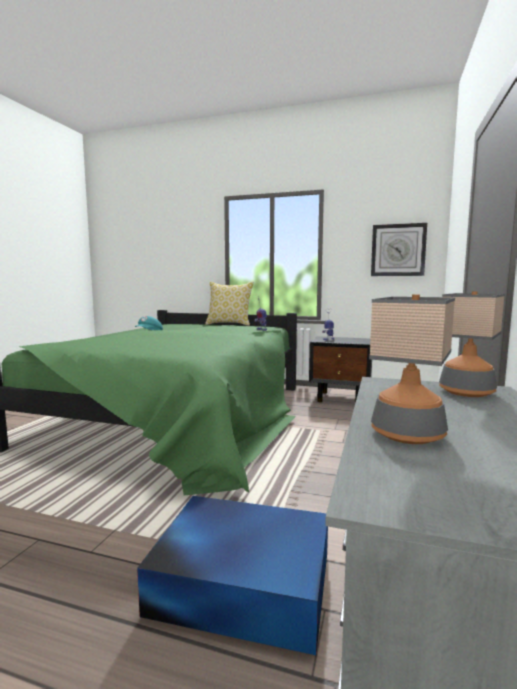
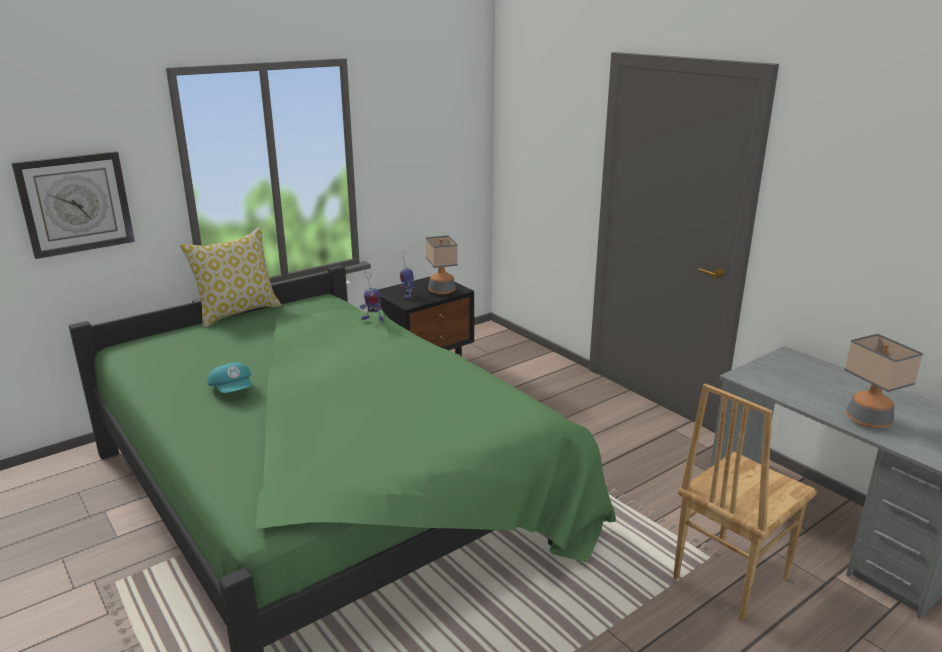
camera: 55 degrees left, 15 degrees up
blue storage box [137,496,328,655] -> brown chair [673,383,817,622]
wall clock [371,223,427,276] -> wall clock moved to [12,151,135,259]
table lamp [439,291,505,397] -> table lamp moved to [426,235,458,295]

